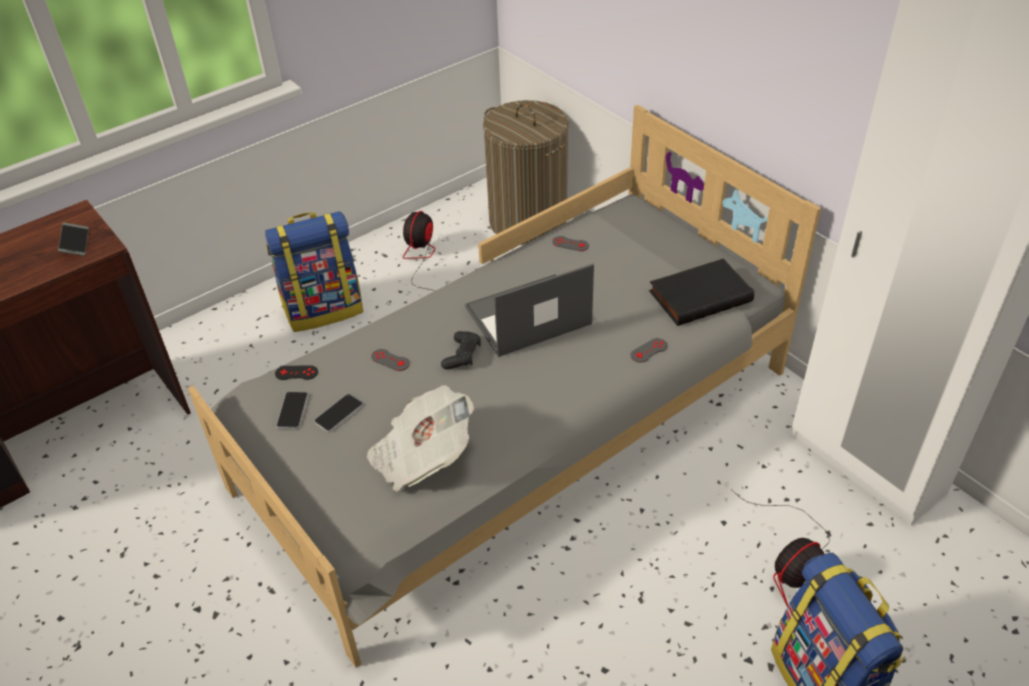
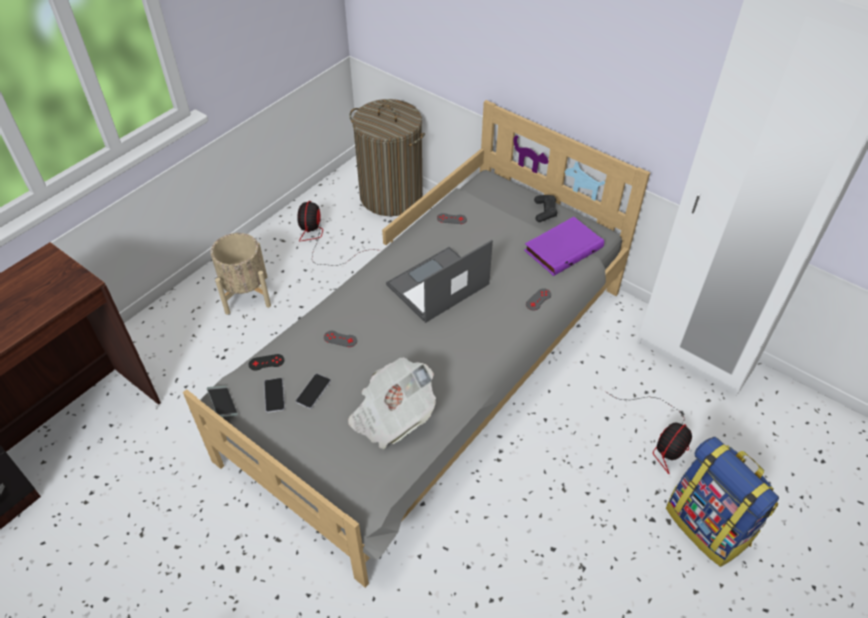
camera: 15 degrees left, 5 degrees up
phone [58,223,89,256] -> phone moved to [207,386,238,417]
backpack [265,211,363,332] -> beige planter [211,233,271,315]
black game controller [441,331,481,370] -> black game controller moved to [534,195,557,222]
black book [649,258,754,326] -> purple book [524,217,604,276]

